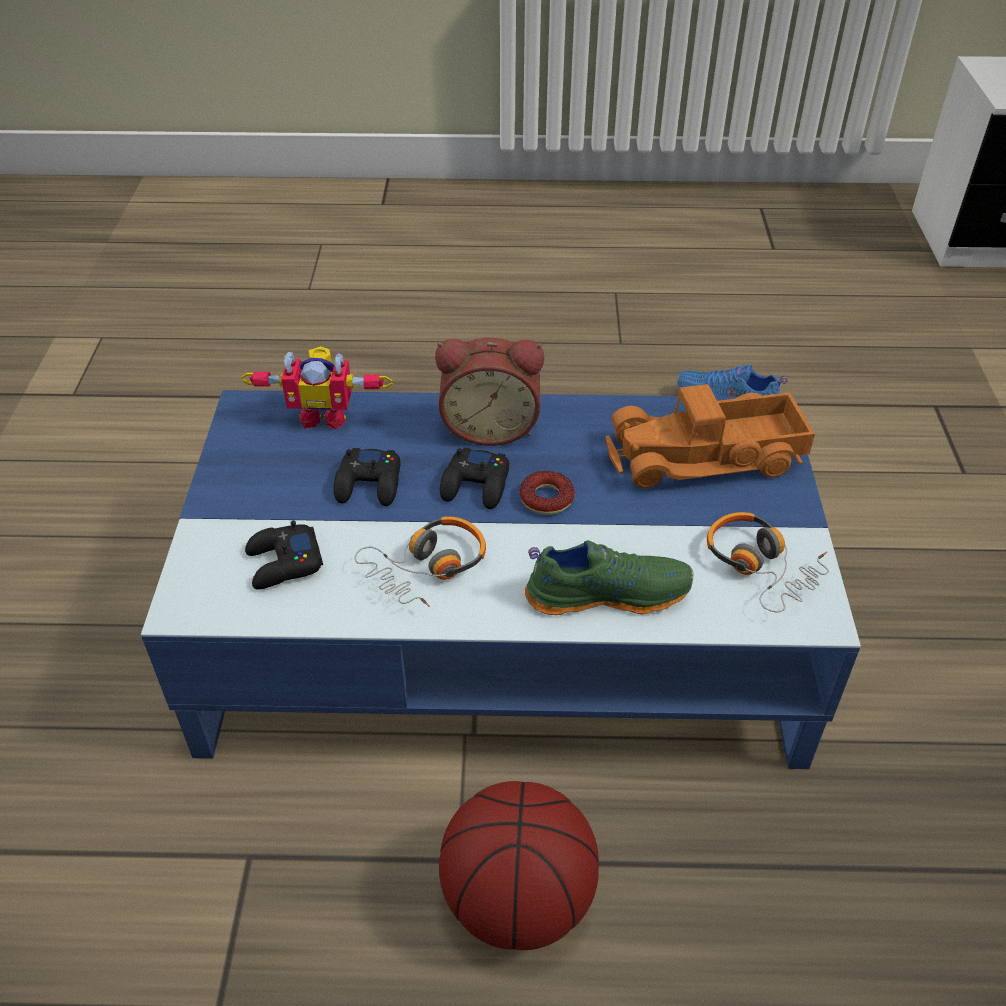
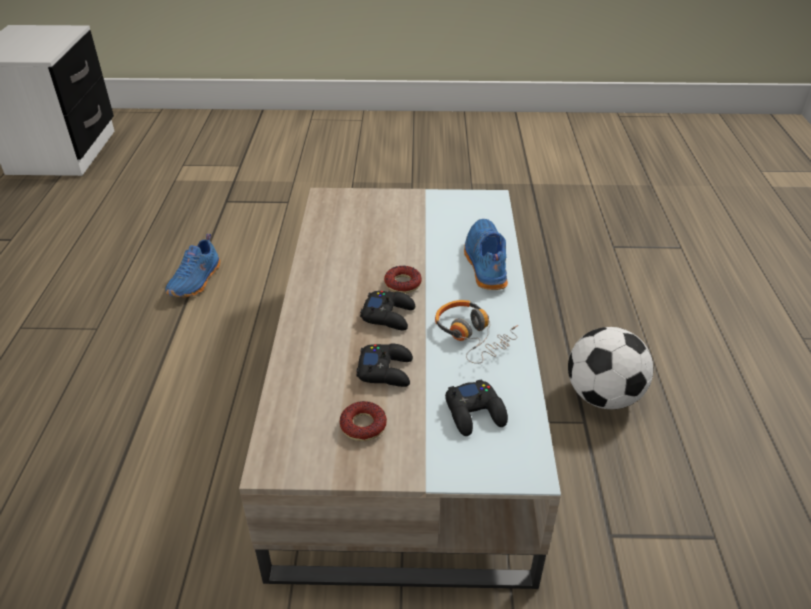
camera: 90 degrees left, 5 degrees down
blue coffee table [141,390,861,769] -> beige coffee table [239,188,561,589]
toy robot [241,346,393,429] -> none
alarm clock [435,338,544,446] -> none
basketball [439,781,599,950] -> football [568,327,653,409]
green shoe [525,540,694,615] -> blue shoe [464,219,508,290]
toy truck [606,384,815,488] -> none
headphones [707,512,829,612] -> none
none -> donut [340,401,387,441]

